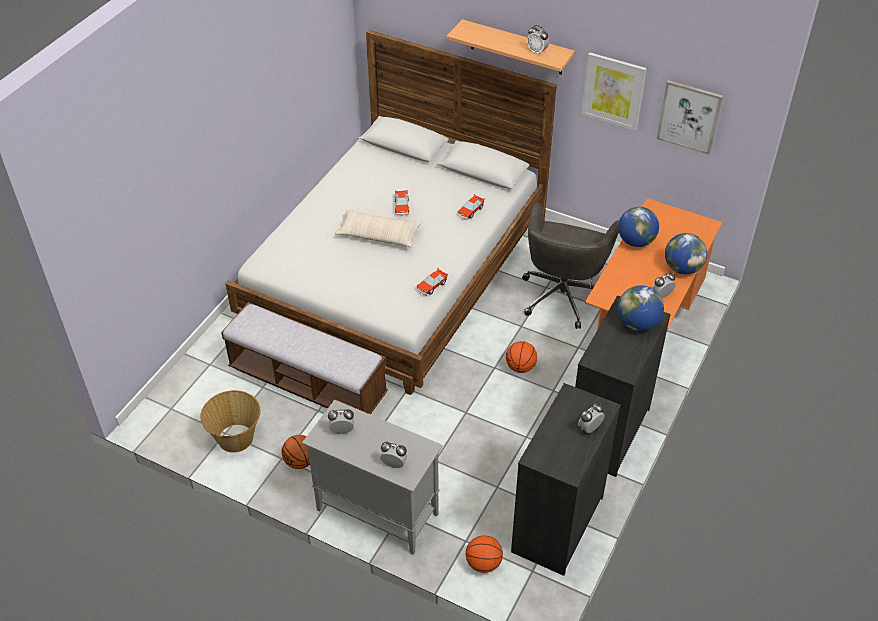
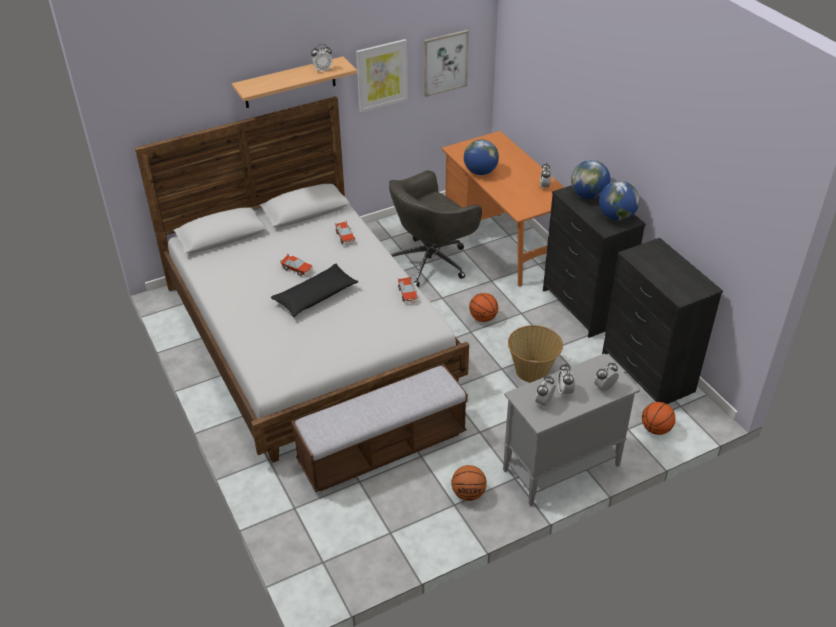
camera: 55 degrees left, 5 degrees down
basket [201,390,261,453] -> basket moved to [508,325,563,383]
beige pillow [335,209,422,247] -> black pillow [271,264,359,317]
grey office chair [522,203,619,329] -> grey office chair turned 90 degrees clockwise [389,170,482,287]
alarm clock [578,403,605,433] -> alarm clock moved to [558,363,575,397]
globe [665,233,707,274] -> globe moved to [599,181,640,221]

